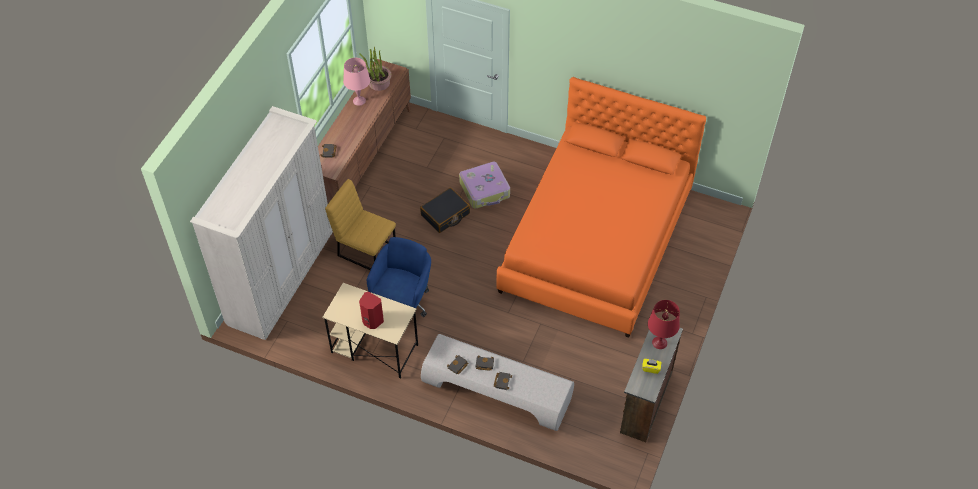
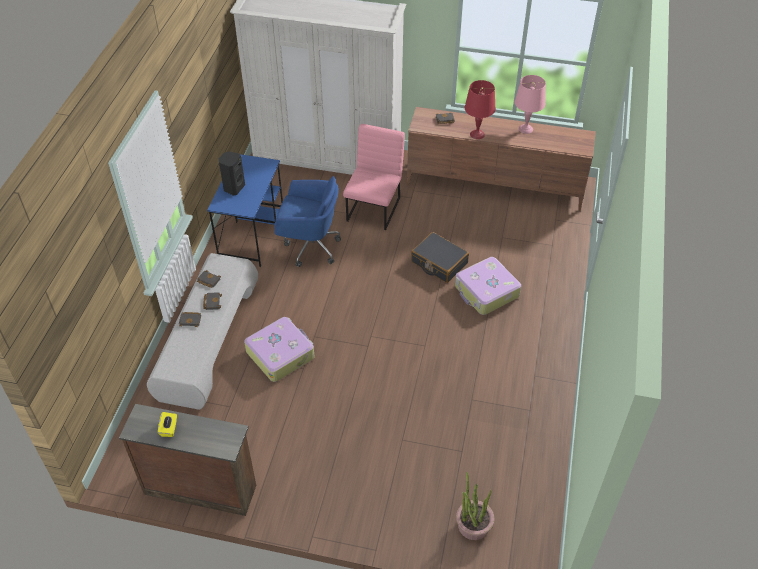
camera: 80 degrees right, 5 degrees down
beige desk [322,283,418,378] -> blue desk [207,154,283,267]
yellow chair [325,179,396,270] -> pink chair [343,124,405,230]
potted plant [359,47,391,91] -> potted plant moved to [456,472,494,540]
red speaker [359,291,384,329] -> black speaker [219,151,245,196]
orange bed [496,77,706,338] -> none
red table lamp [648,300,680,349] -> red table lamp moved to [465,80,496,139]
none -> suitcase [244,317,314,382]

